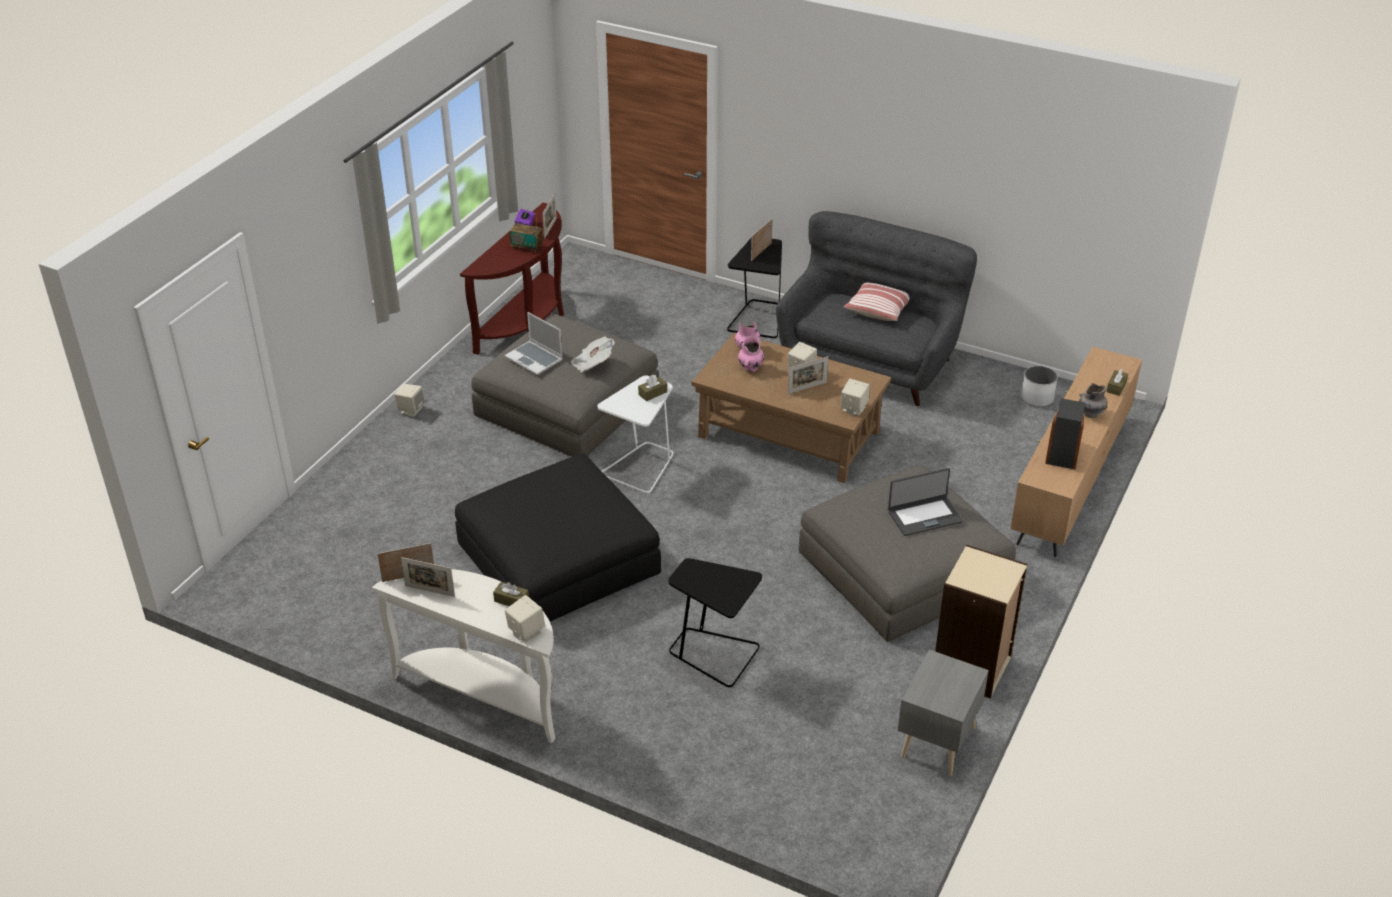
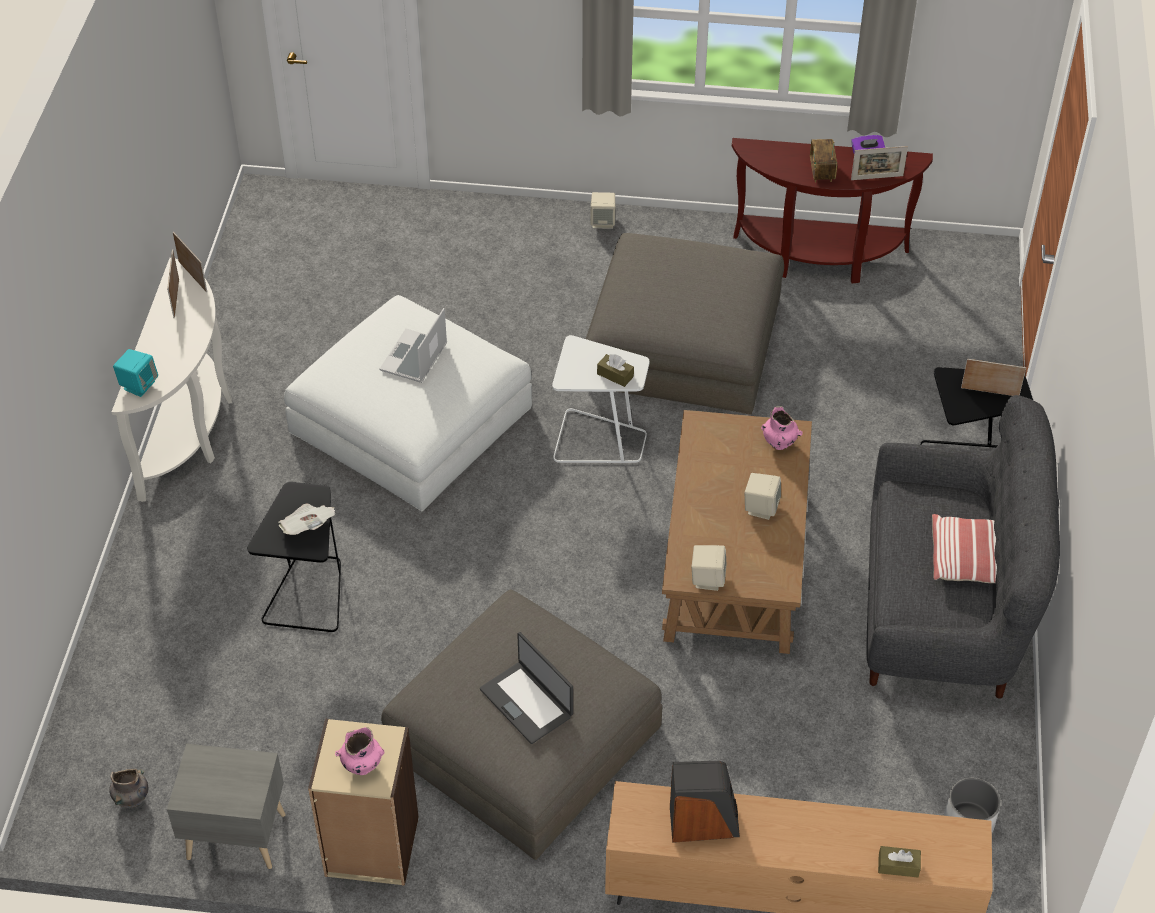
camera: 70 degrees right, 10 degrees up
black ottoman [455,453,661,622] -> white ottoman [284,295,532,512]
brown tissue box [493,582,529,606] -> none
laptop [505,312,563,375] -> laptop moved to [380,308,447,383]
beige speaker [505,595,545,642] -> turquoise speaker [113,349,158,397]
newspaper [571,336,615,372] -> newspaper moved to [278,503,335,535]
pink vase [738,335,764,372] -> pink vase moved to [335,727,385,775]
picture frame [788,356,828,394] -> none
grey vase [1079,383,1107,418] -> grey vase moved to [109,769,148,808]

